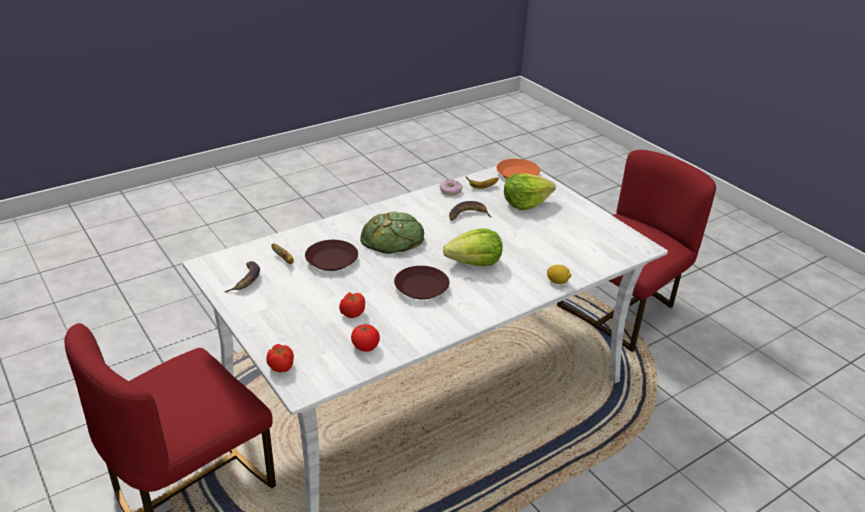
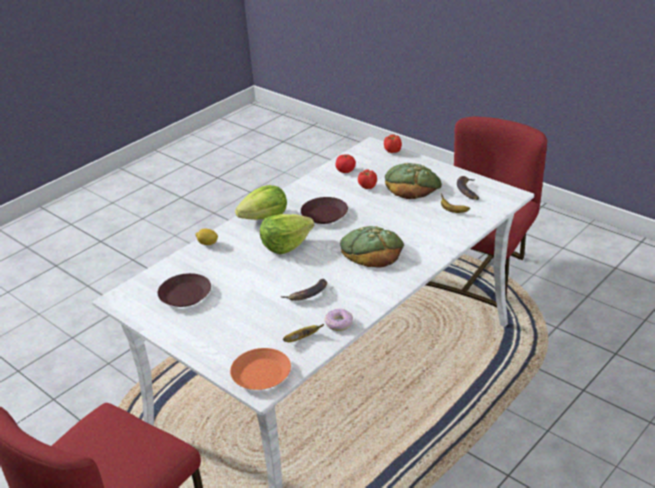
camera: 170 degrees right, 0 degrees up
brown plate [305,240,358,271] -> brown plate moved to [158,273,211,307]
lettuce [504,174,556,210] -> lettuce moved to [235,185,287,220]
none -> bread [385,163,442,199]

